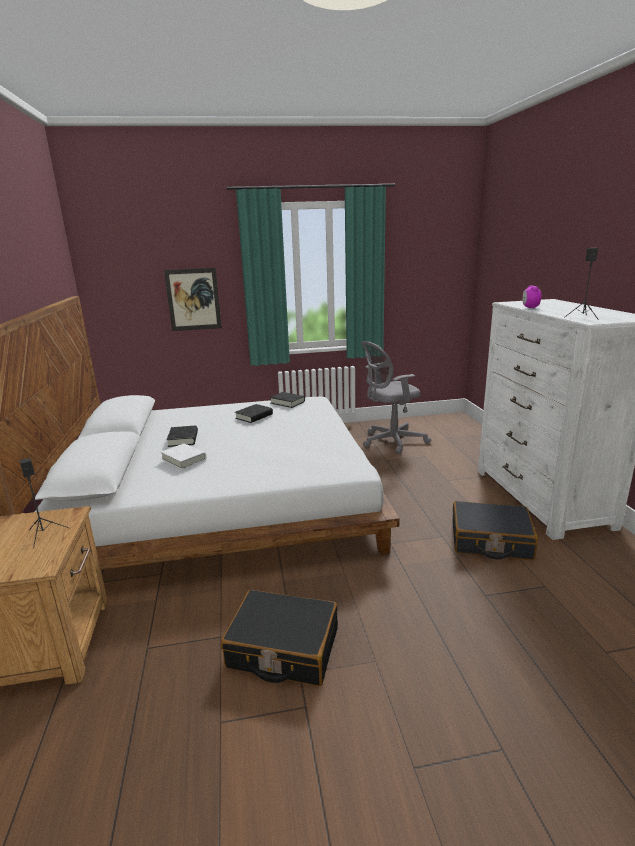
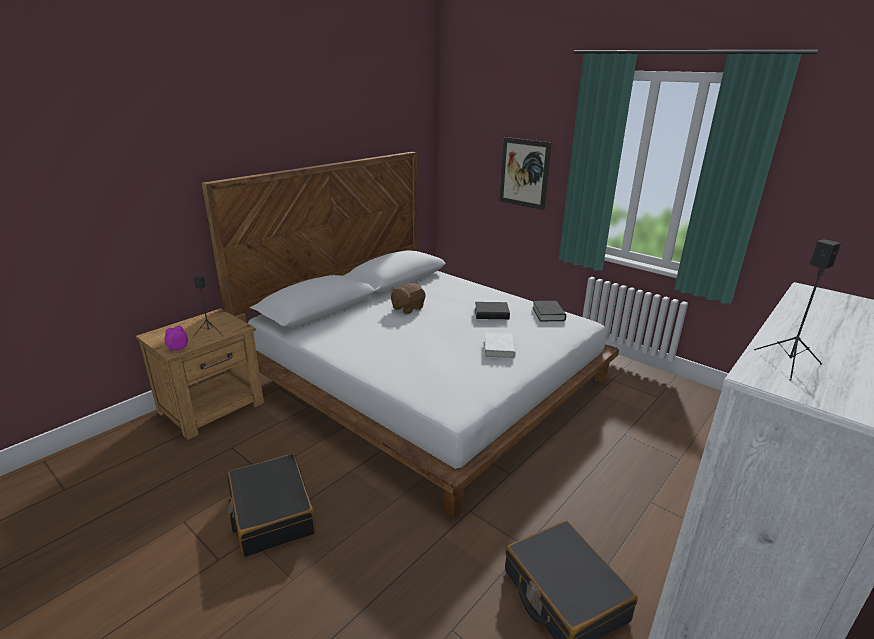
camera: 50 degrees right, 5 degrees up
white book [161,443,206,470] -> white book moved to [484,332,516,359]
black book [167,426,198,447] -> brown plush toy [391,283,425,314]
grey office chair [361,341,431,454] -> none
alarm clock [522,285,541,309] -> alarm clock moved to [164,326,188,351]

